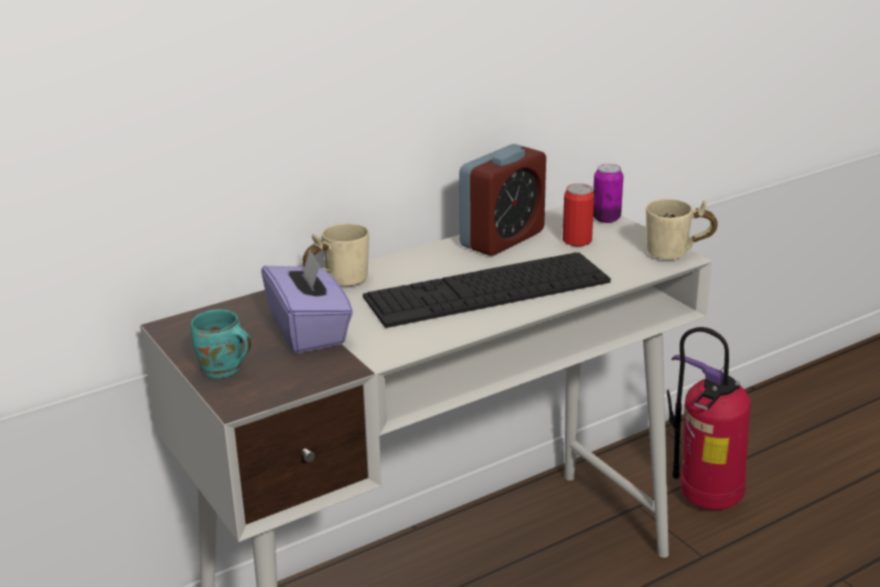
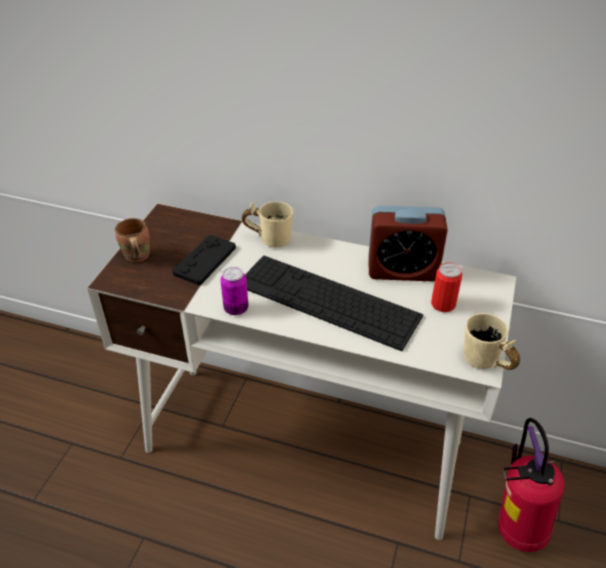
camera: 50 degrees right, 15 degrees up
turquoise mug [191,309,251,379] -> brown mug [115,218,150,262]
purple tissue box [261,249,353,354] -> black game controller [173,235,236,285]
can [593,164,624,223] -> can moved to [221,267,249,315]

